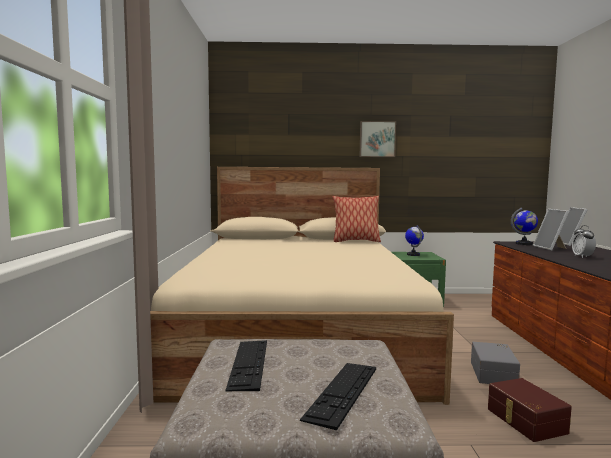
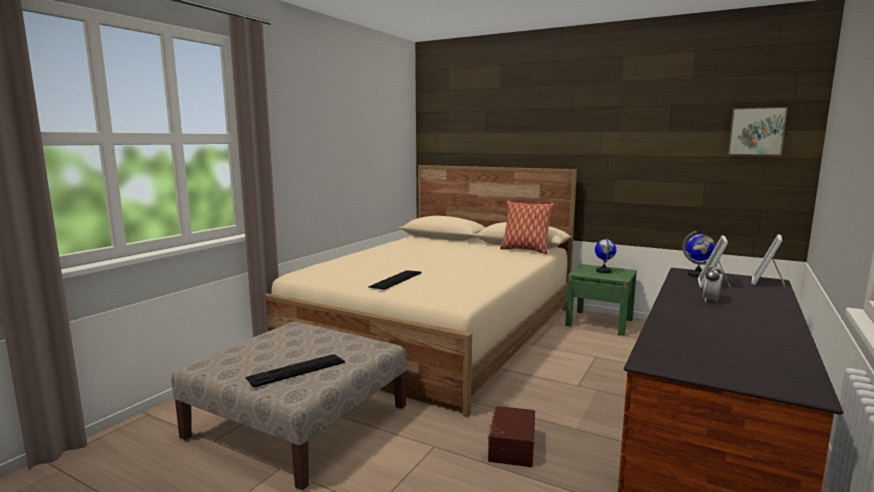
camera: 30 degrees right, 5 degrees up
keyboard [225,340,267,391] -> keyboard moved to [368,270,422,290]
picture [360,121,396,157] -> picture moved to [728,107,788,155]
grey storage box [471,342,520,384] -> none

